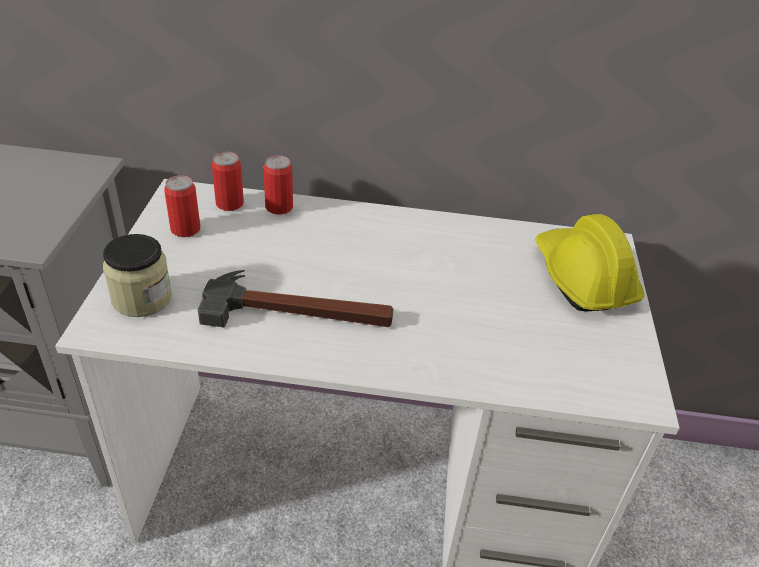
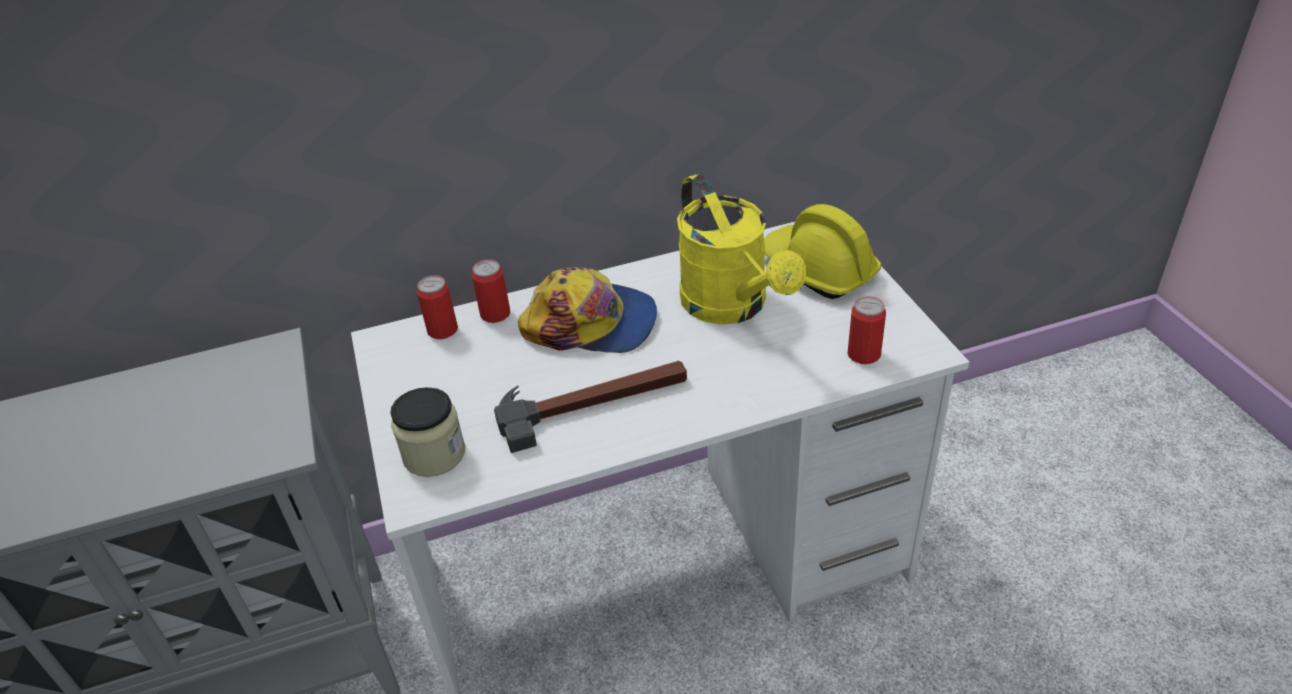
camera: 20 degrees left, 0 degrees up
can [164,175,200,237] -> can moved to [848,296,886,364]
none -> cap [518,267,657,353]
none -> yellow watering can [677,174,806,324]

